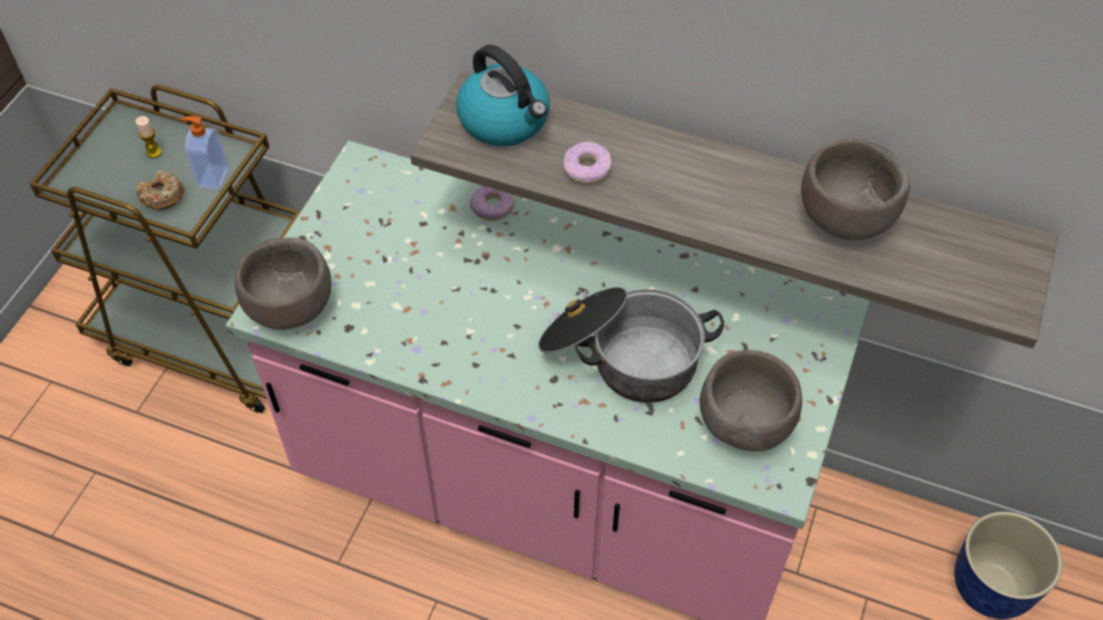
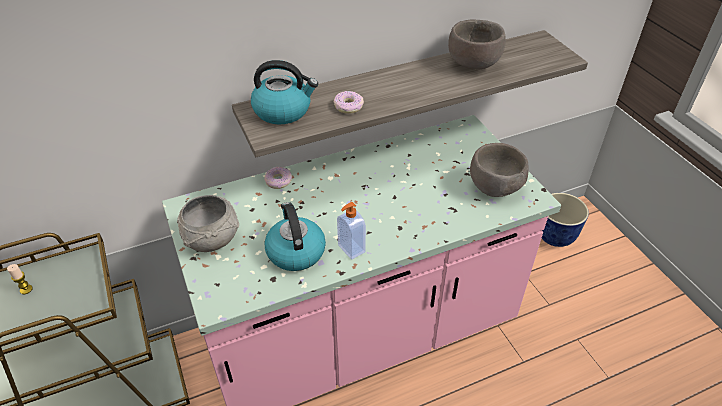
camera: 45 degrees left, 10 degrees down
donut [136,170,184,210] -> none
soap dispenser [181,116,229,190] -> soap dispenser moved to [337,202,366,259]
brown bowl [235,238,332,330] -> none
cooking pot [538,287,724,403] -> none
none -> grey bowl [177,195,239,252]
none -> kettle [265,202,326,271]

